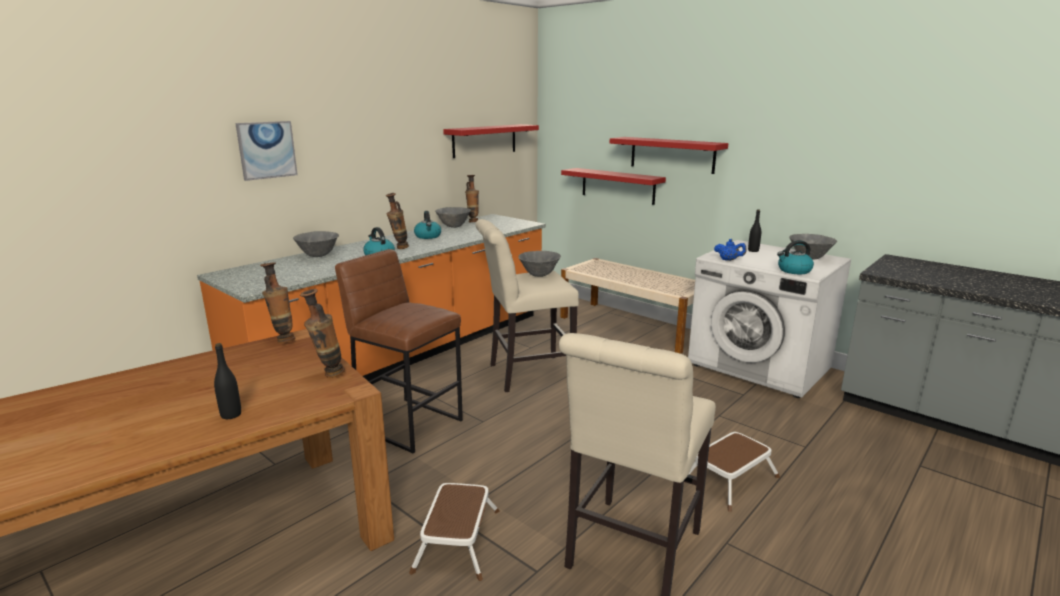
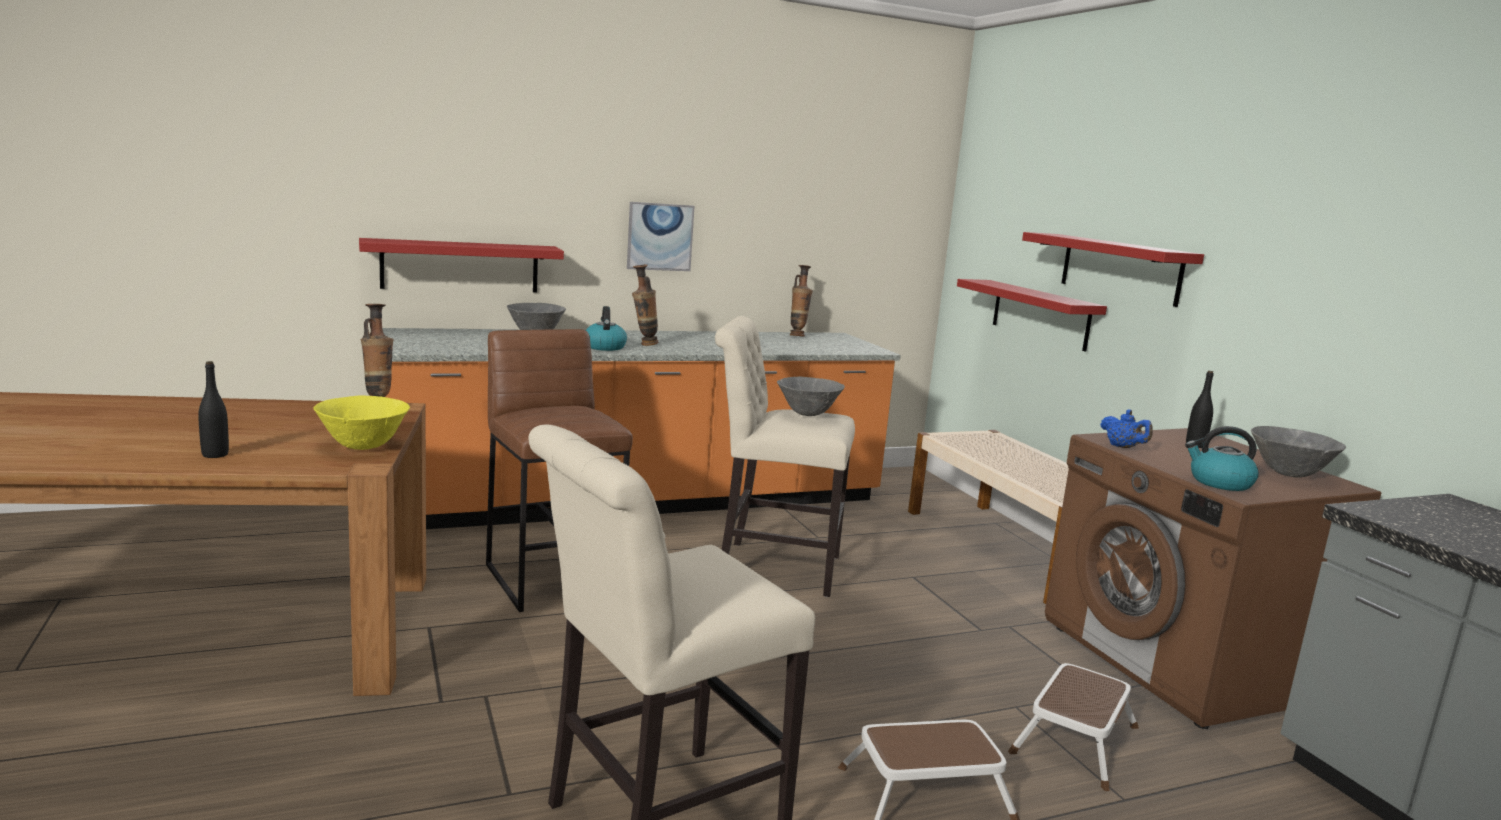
camera: 25 degrees right, 5 degrees down
picture [235,121,298,181] -> picture moved to [627,202,695,271]
vase [300,289,345,378] -> yellow bowl [313,395,410,450]
brown step ladder [409,483,500,581] -> brown step ladder moved to [1008,663,1139,791]
kettle [414,211,441,239] -> none
grey bowl [435,207,471,228] -> none
red shelf [443,124,539,158] -> red shelf moved to [359,238,564,293]
white washing machine [688,240,851,398] -> brown washing machine [1045,428,1381,729]

